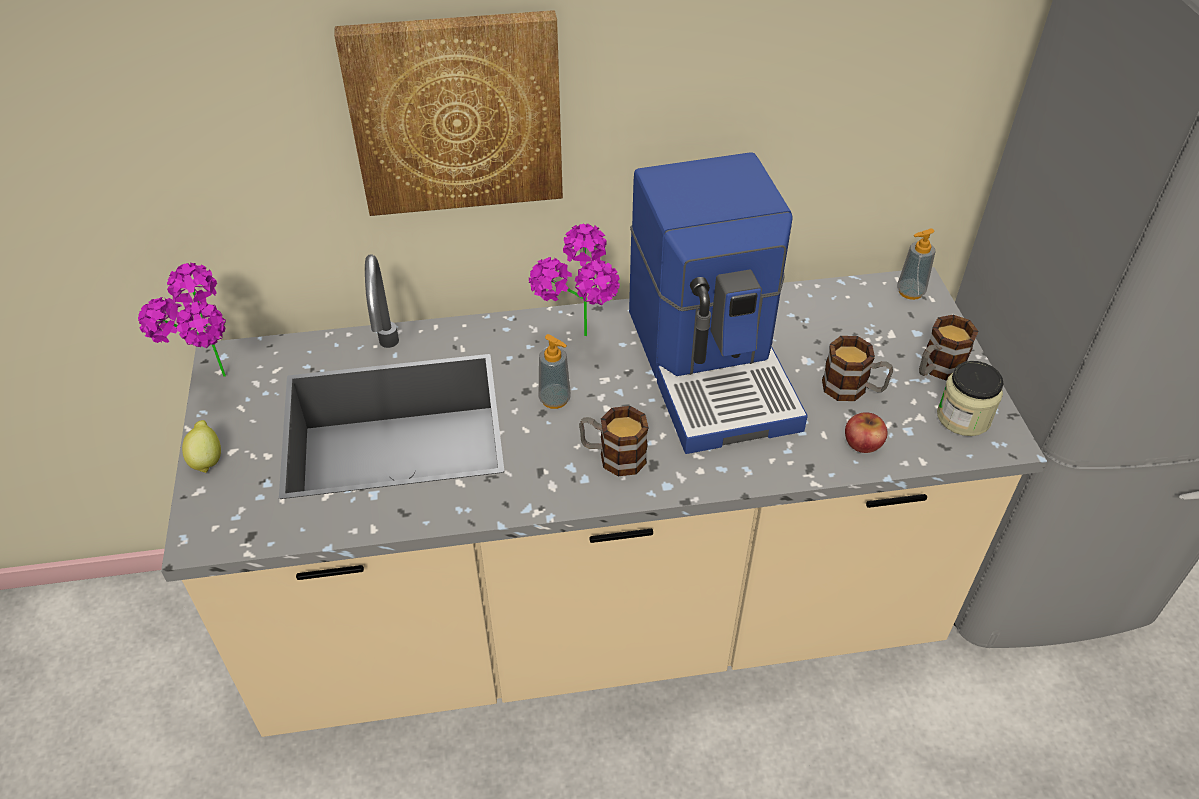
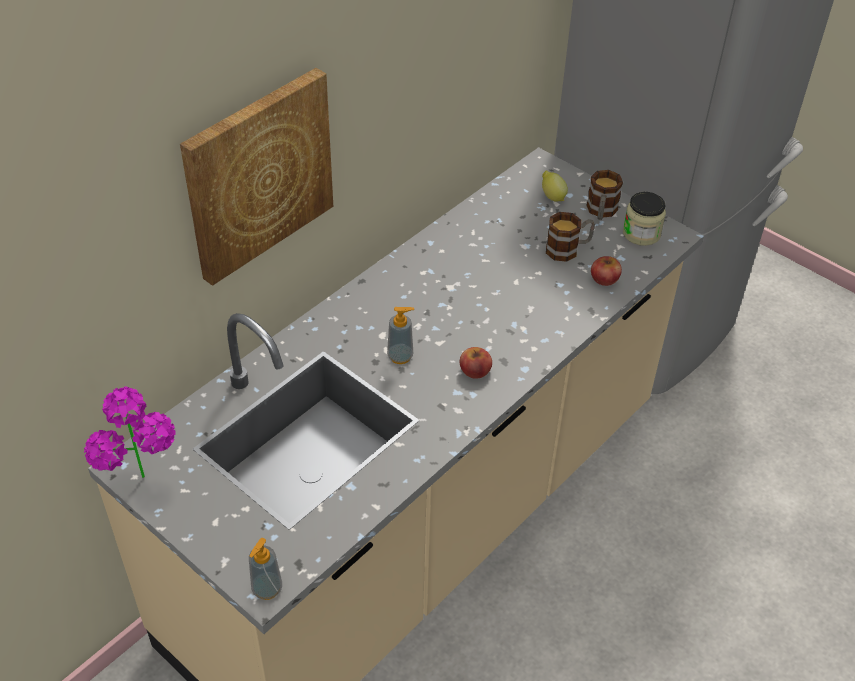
camera: 40 degrees left, 0 degrees up
lemon [182,420,221,473] -> lemon moved to [542,171,568,202]
potted plant [529,224,620,336] -> none
mug [579,406,649,476] -> apple [460,347,492,379]
coffee machine [629,152,808,454] -> none
soap dispenser [897,229,935,300] -> soap dispenser moved to [249,538,282,600]

